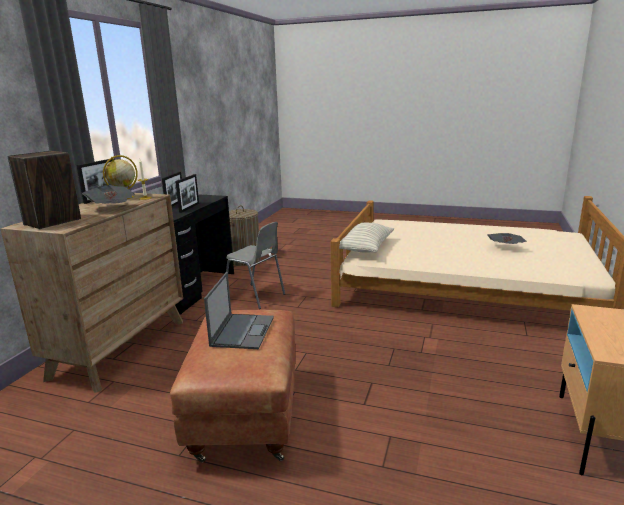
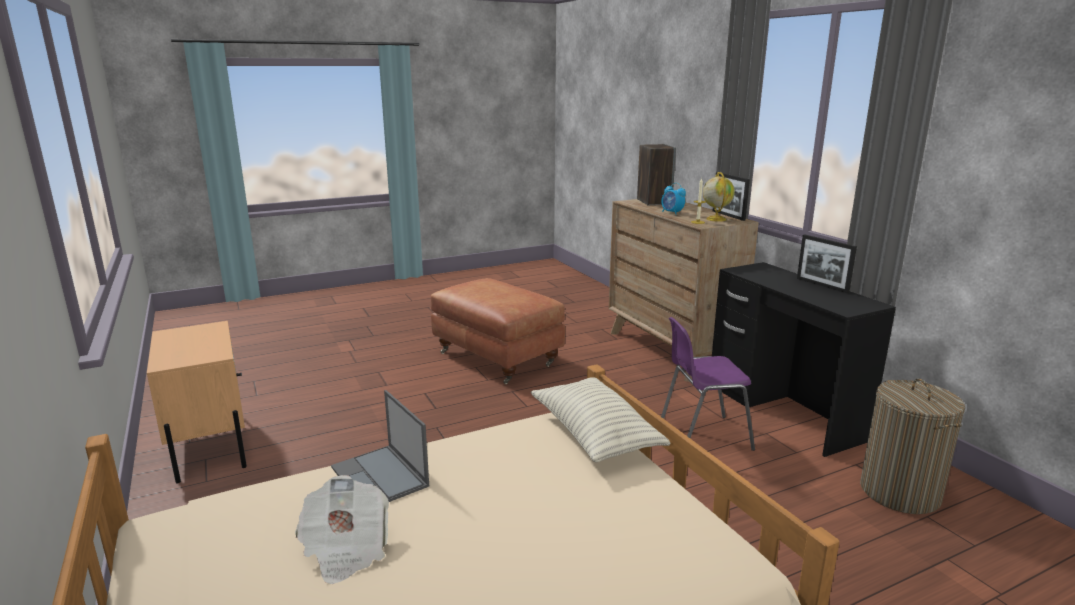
camera: 135 degrees right, 0 degrees up
newspaper [82,185,135,204] -> alarm clock [661,183,686,215]
picture frame [175,174,199,213] -> none
laptop [204,272,274,349] -> laptop moved to [331,390,429,502]
grey chair [226,222,285,309] -> purple chair [661,317,755,451]

